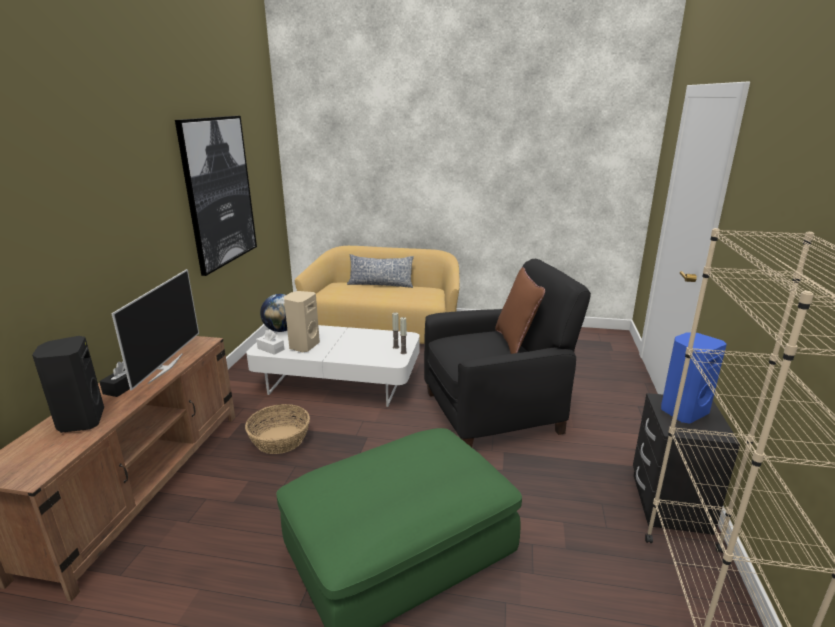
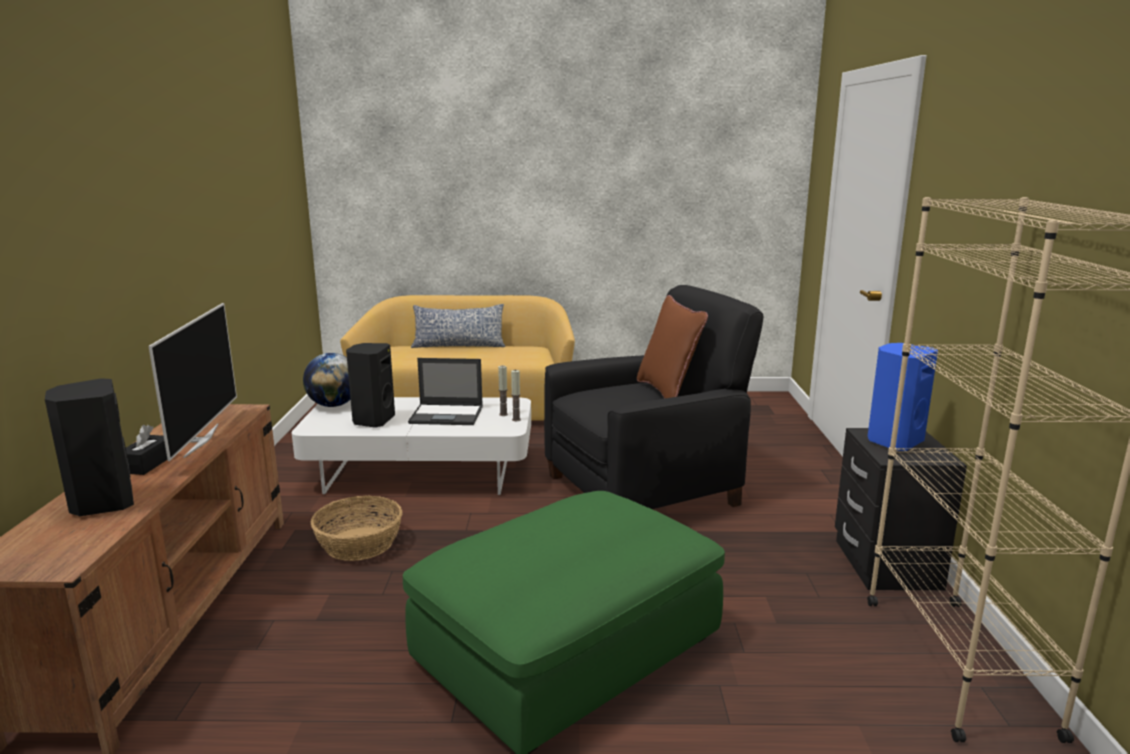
camera: 10 degrees left, 5 degrees down
picture [175,116,257,276] -> none
white tissue box [256,329,284,355] -> none
beige speaker [284,291,320,353] -> black speaker [346,343,395,428]
none -> laptop [408,358,483,425]

